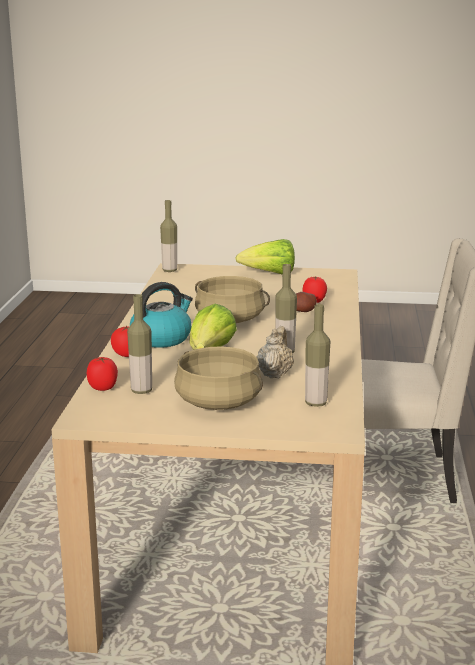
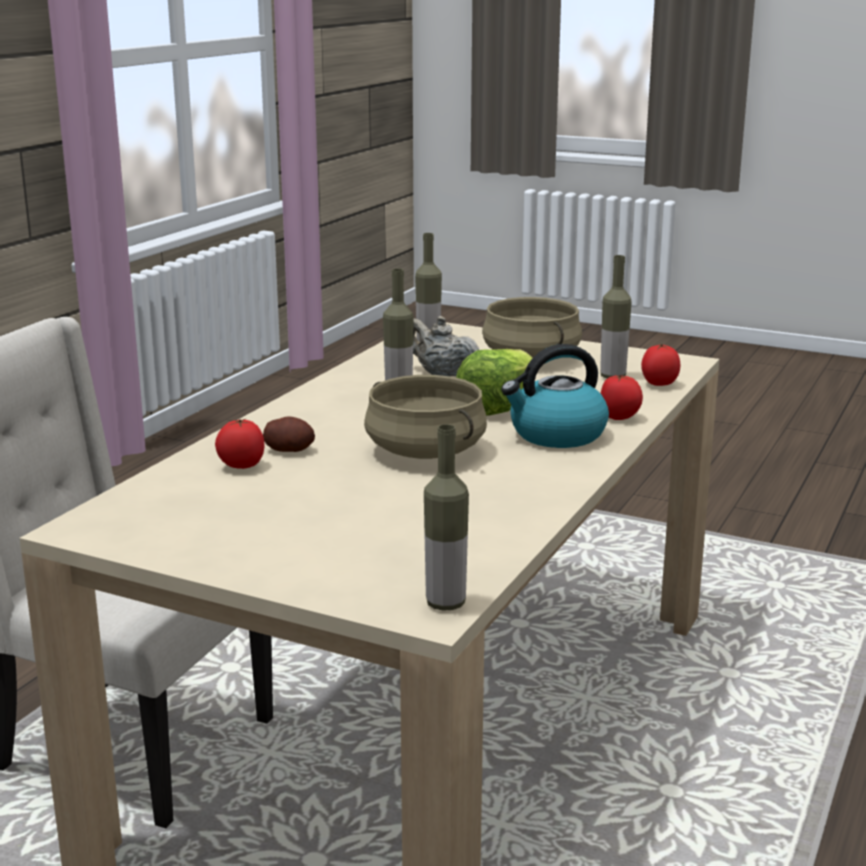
camera: 160 degrees left, 0 degrees up
lettuce [235,239,295,275] -> none
beige teapot [257,326,294,379] -> beige teapot turned 90 degrees clockwise [413,316,479,376]

